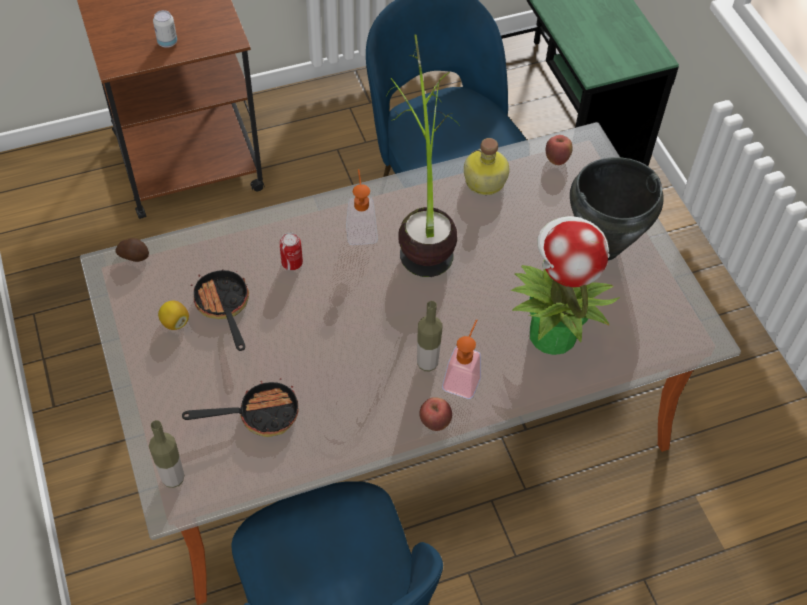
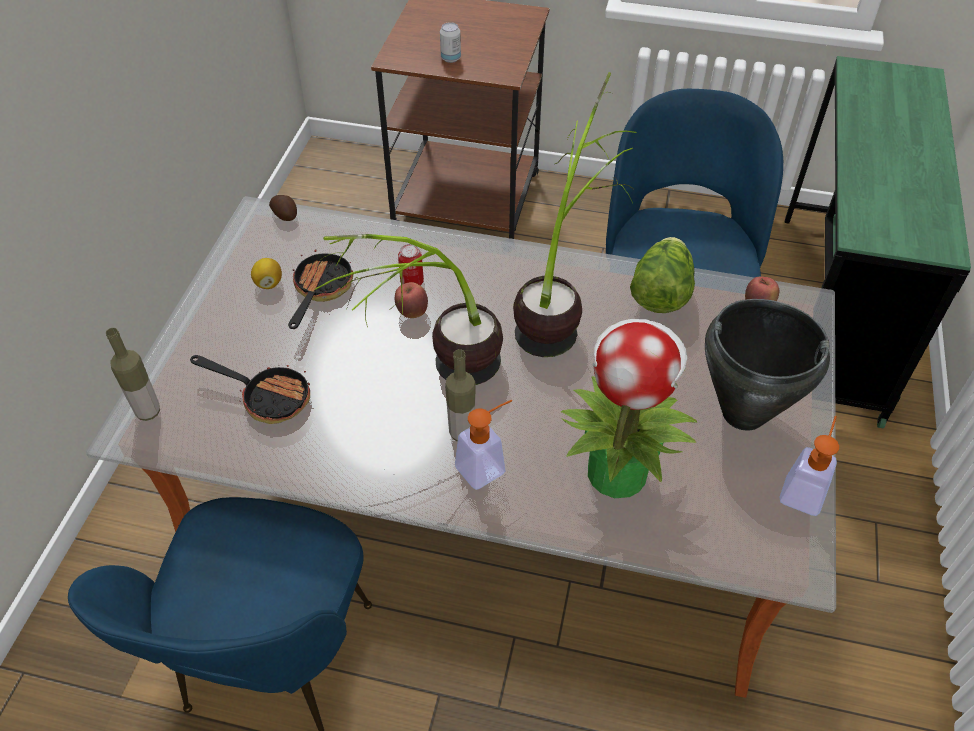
camera: 35 degrees right, 5 degrees down
soap dispenser [346,169,378,245] -> soap dispenser moved to [779,416,839,516]
apple [419,397,452,431] -> apple moved to [395,282,428,318]
bottle [464,138,510,195] -> lettuce [630,237,695,313]
none -> potted plant [314,234,503,385]

